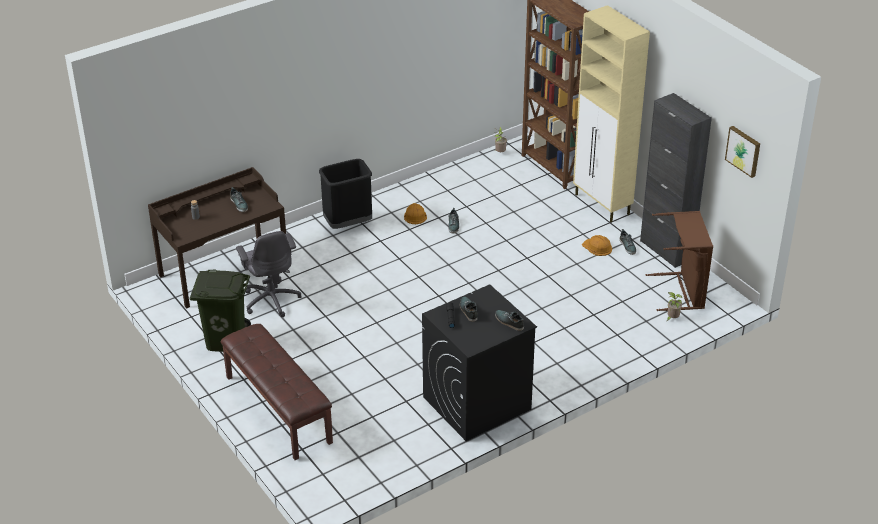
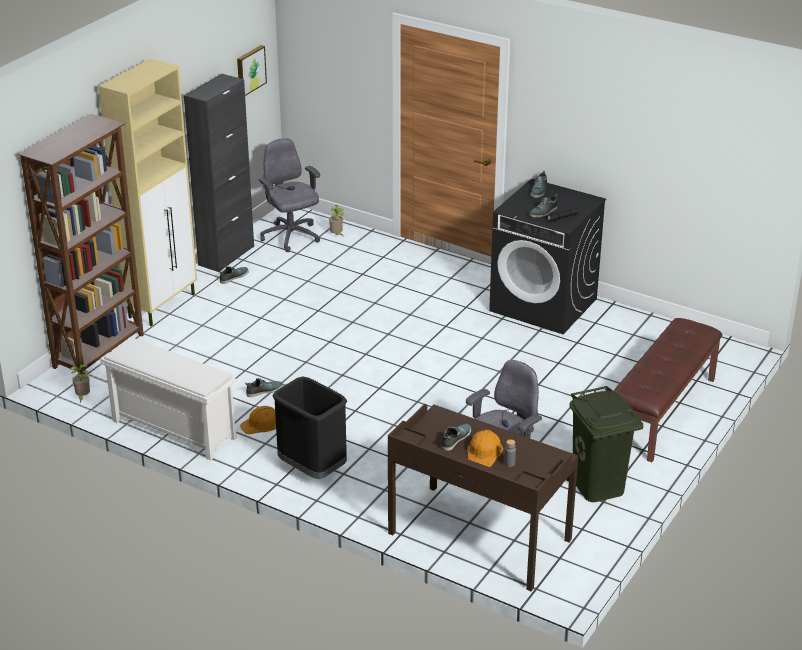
camera: 115 degrees left, 5 degrees down
orange hard hat [582,235,612,256] -> orange hard hat moved to [467,430,503,467]
brown laundry basket [646,211,713,311] -> grey office chair [258,138,320,252]
none -> white shoe rack [100,337,237,460]

